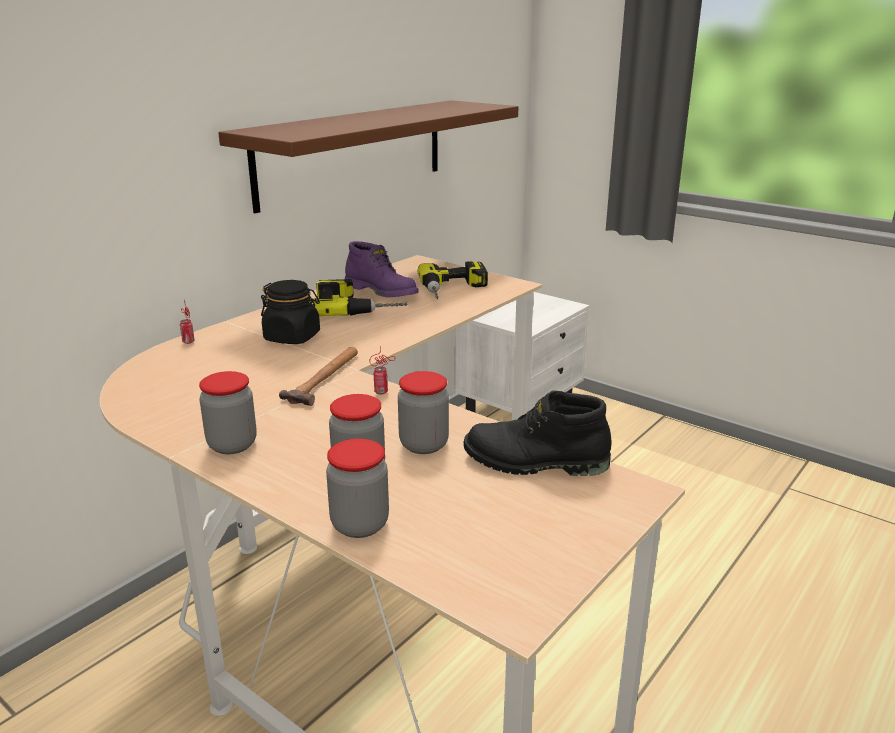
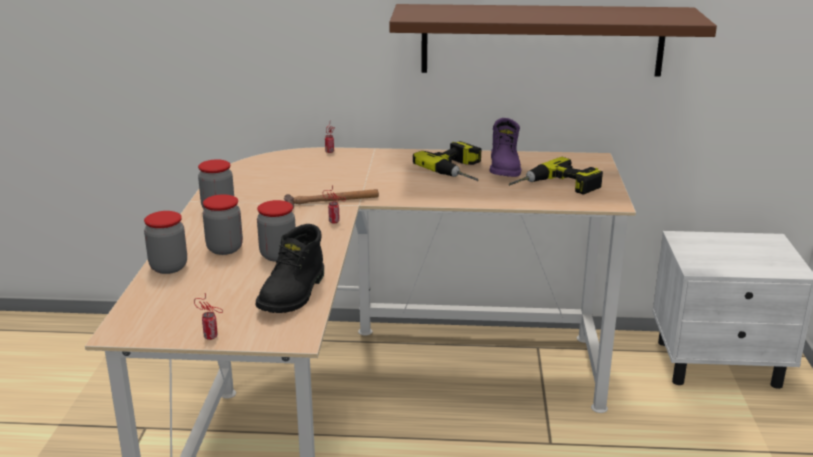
camera: 55 degrees right, 0 degrees up
black jar [261,280,320,344] -> none
black boot [463,391,612,476] -> black boot turned 135 degrees counterclockwise [256,224,324,313]
none -> can [194,293,223,340]

